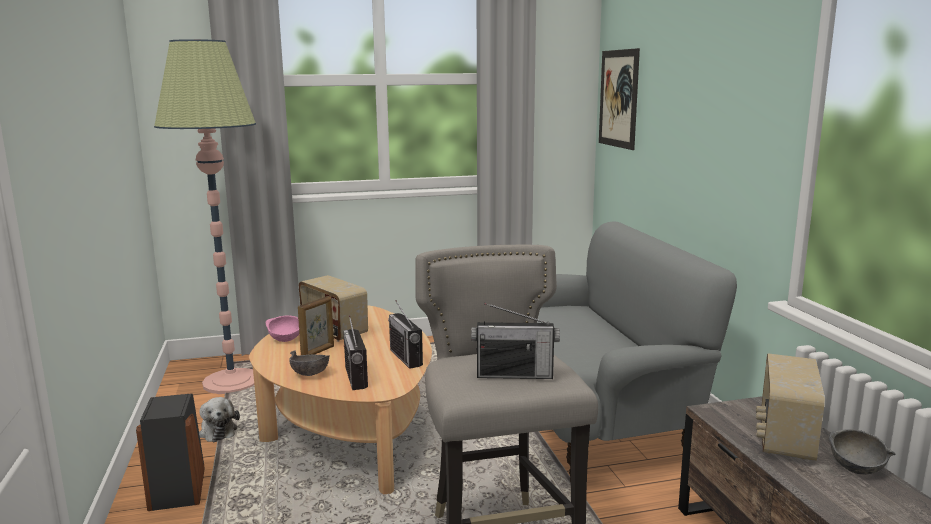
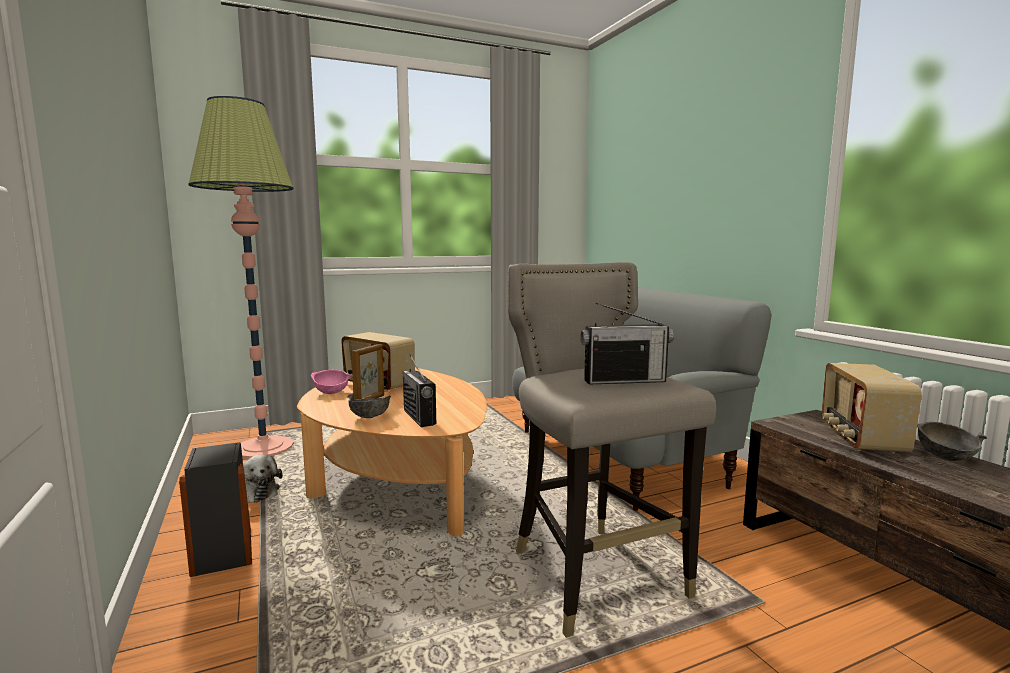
camera: 10 degrees left, 5 degrees down
radio [388,300,423,369] -> none
picture [599,48,640,150] -> none

